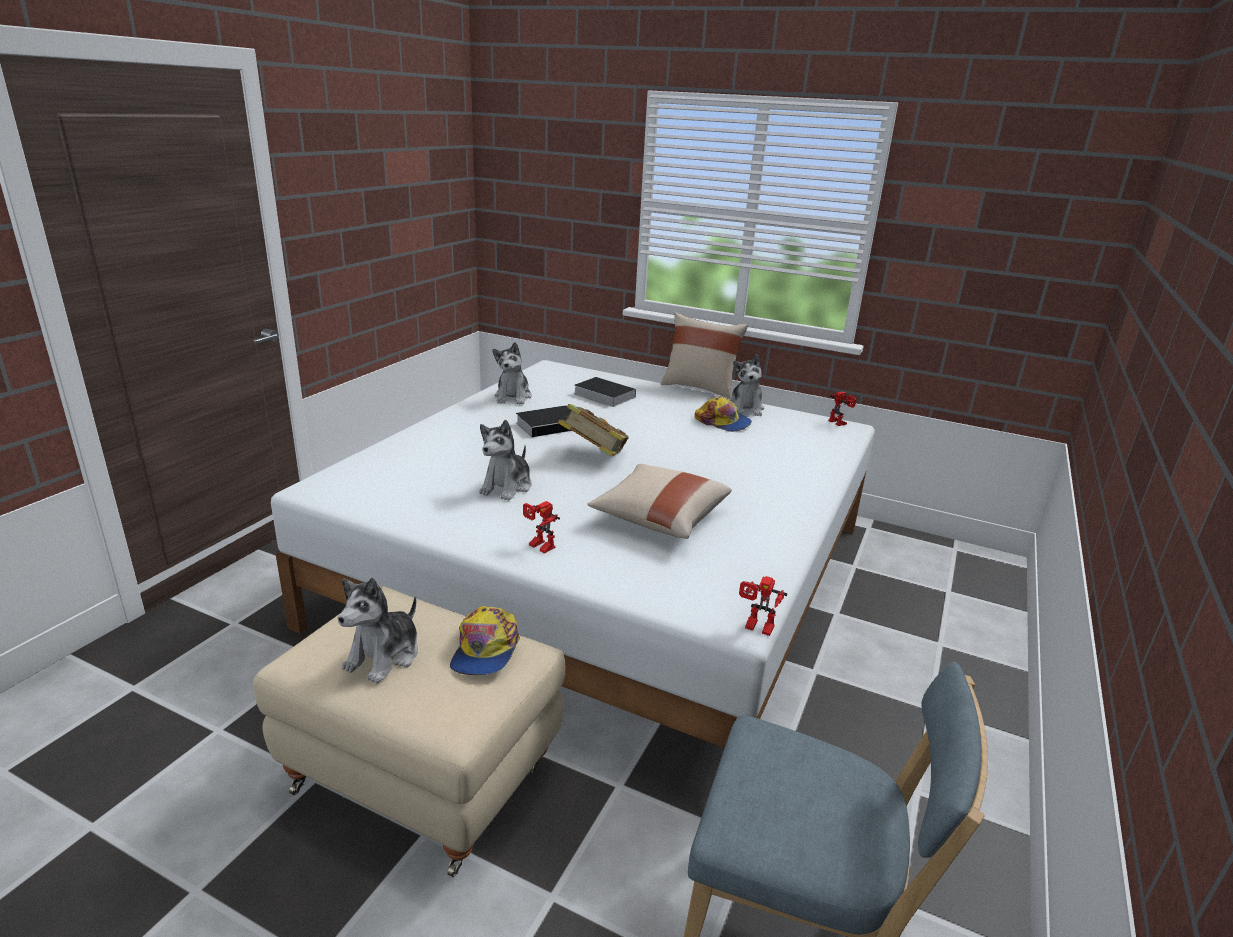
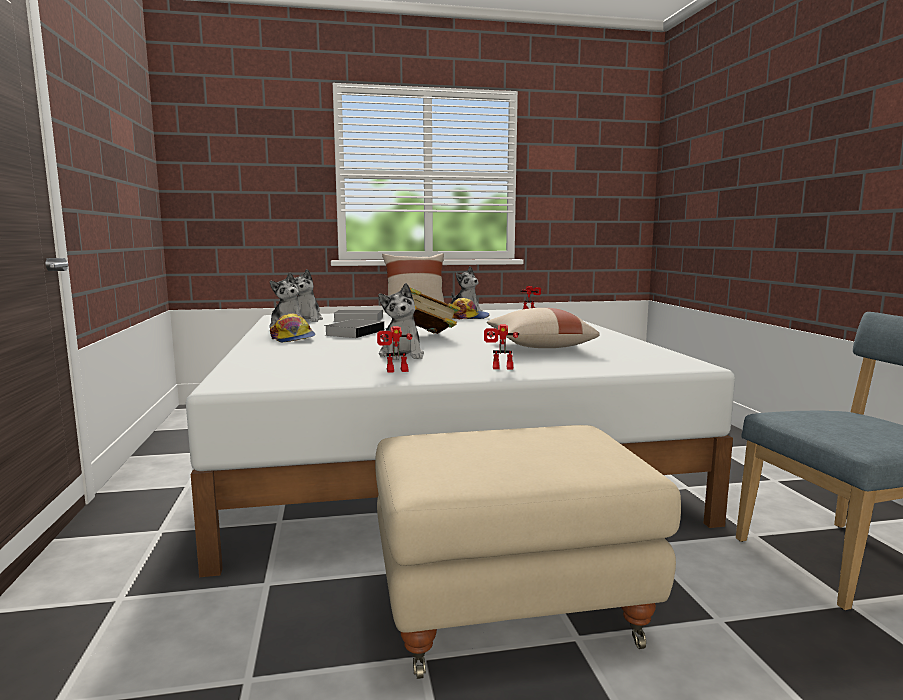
camera: 35 degrees left, 15 degrees down
plush toy [338,578,418,684] -> plush toy moved to [294,269,323,322]
cap [450,606,520,675] -> cap moved to [270,313,316,342]
toy robot [739,576,787,636] -> toy robot moved to [377,326,412,373]

